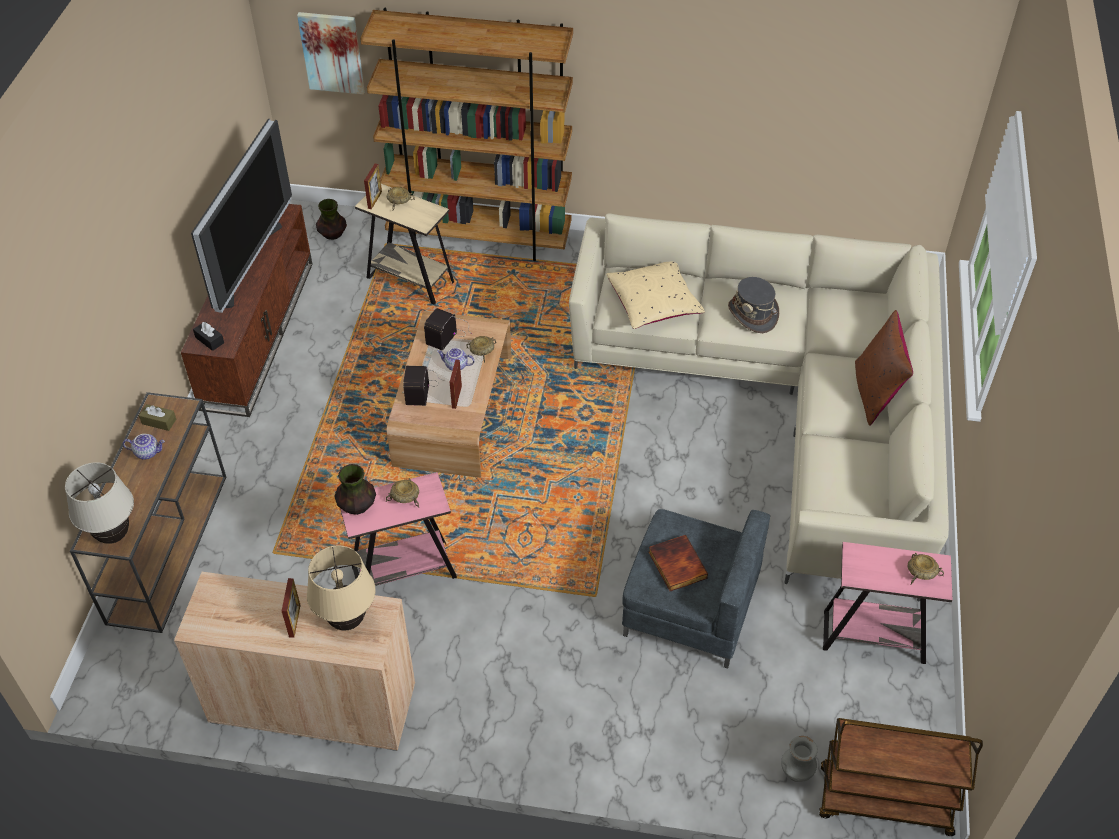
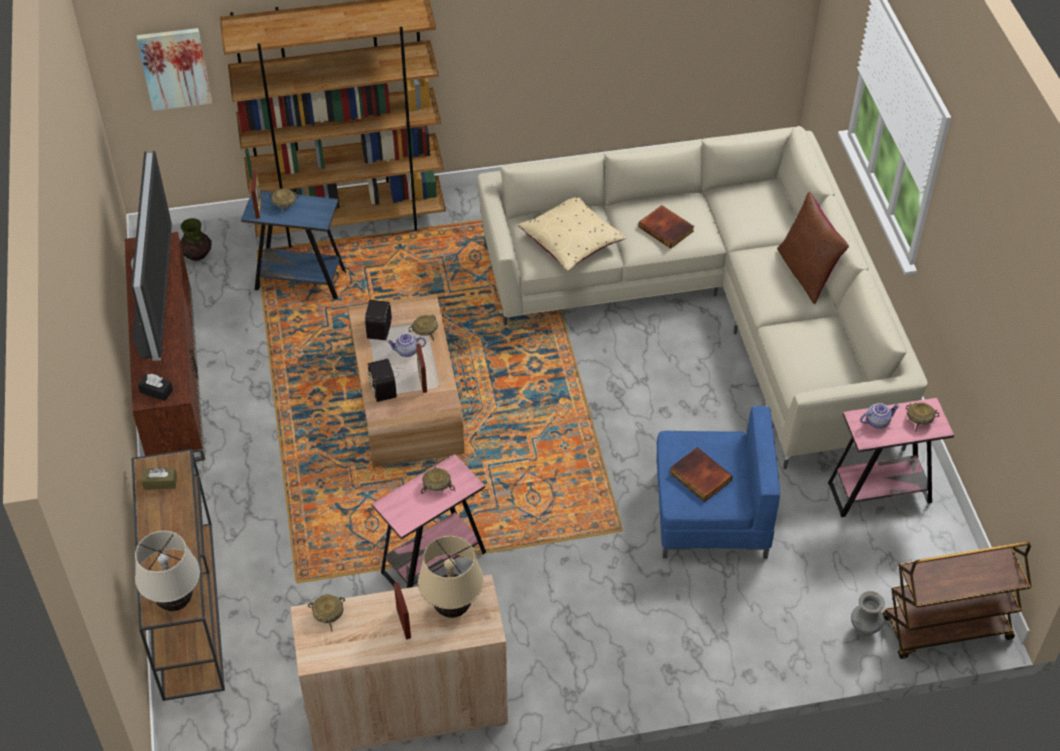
camera: 20 degrees left, 0 degrees up
teapot [123,434,165,460] -> teapot moved to [860,403,900,428]
vase [334,464,376,515] -> none
beige side table [355,184,454,305] -> blue side table [241,190,346,299]
grey armchair [622,509,770,669] -> blue armchair [657,406,780,559]
grey hat [728,277,779,333] -> book [638,205,694,249]
none -> beige bowl [308,594,345,632]

